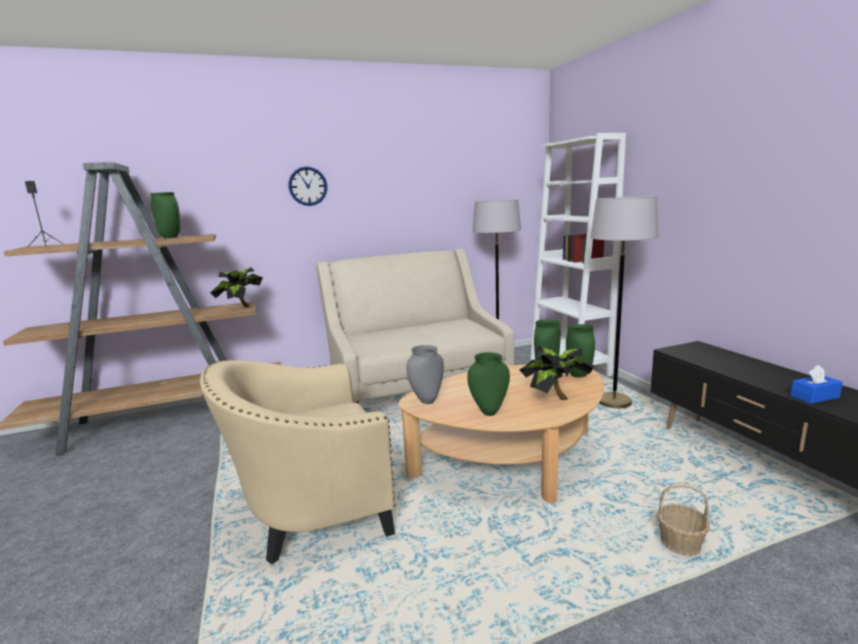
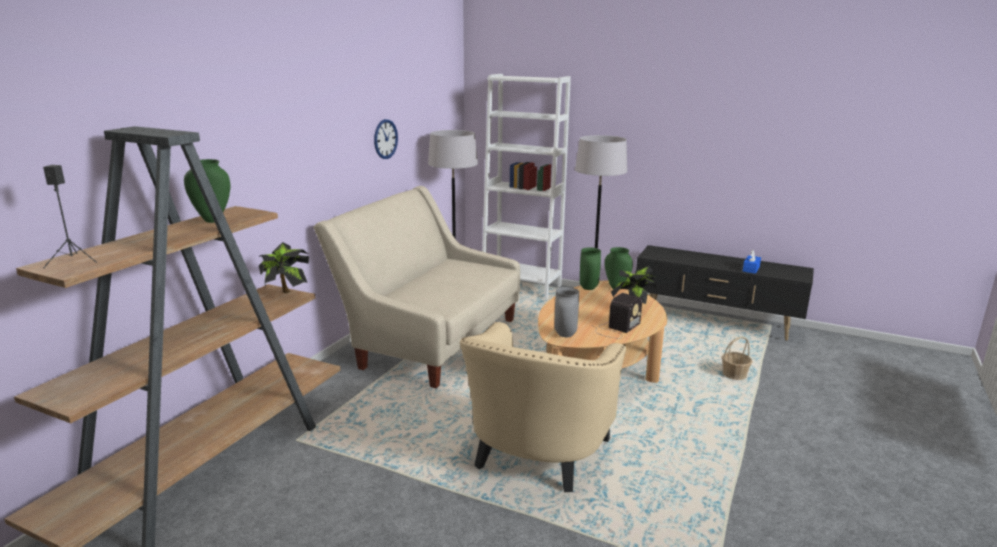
camera: 45 degrees left, 5 degrees up
wall clock [288,166,327,206] -> wall clock moved to [374,119,398,159]
green vase [467,352,510,416] -> radio [591,293,642,338]

